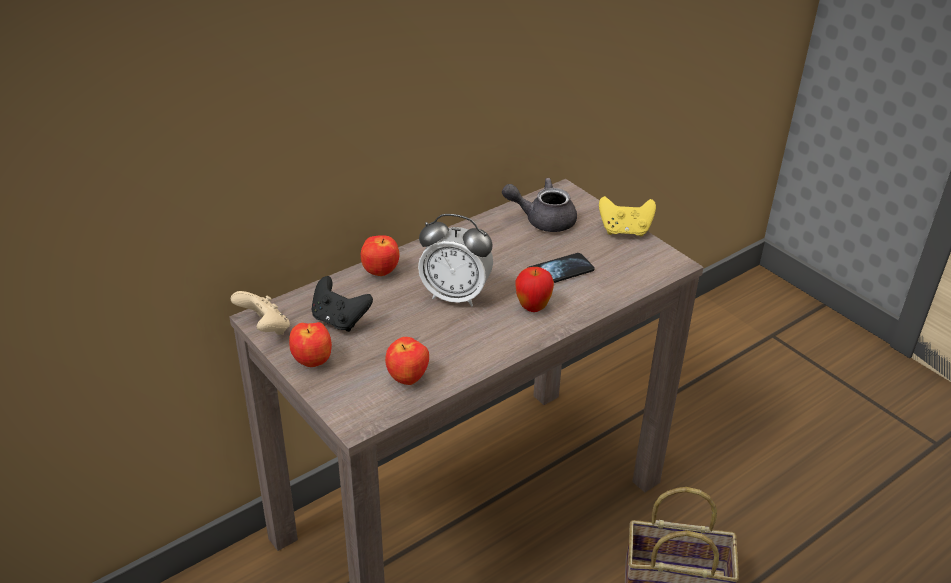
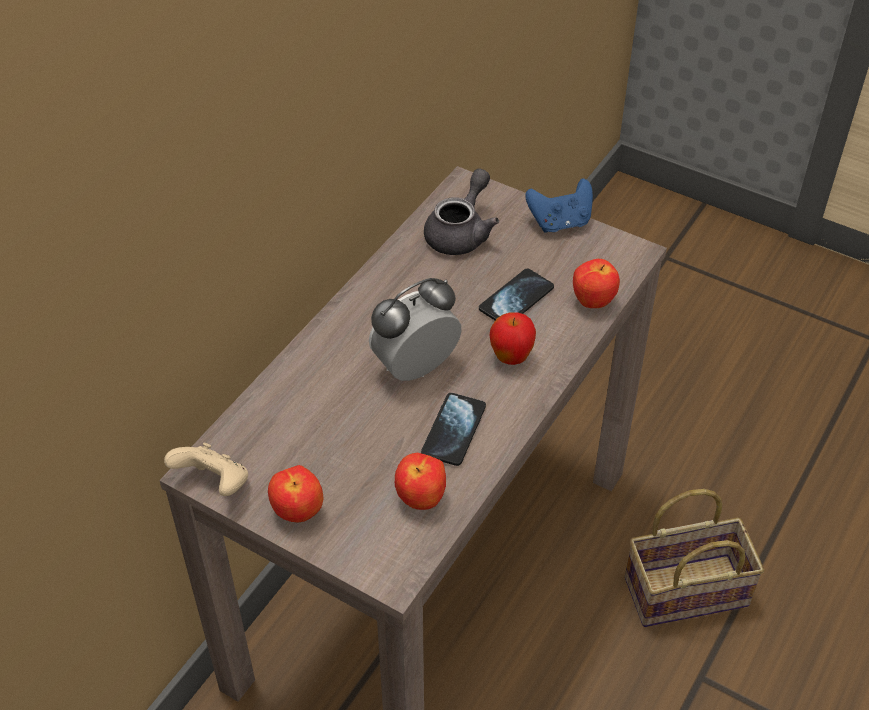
camera: 20 degrees left, 10 degrees up
black game controller [312,276,373,332] -> none
apple [361,235,400,276] -> apple moved to [573,259,620,308]
alarm clock [418,214,493,306] -> alarm clock turned 150 degrees clockwise [369,278,461,381]
grey teapot [502,178,577,232] -> grey teapot turned 135 degrees clockwise [424,168,499,255]
yellow game controller [599,196,656,237] -> blue game controller [525,179,593,233]
none -> phone [421,393,486,466]

